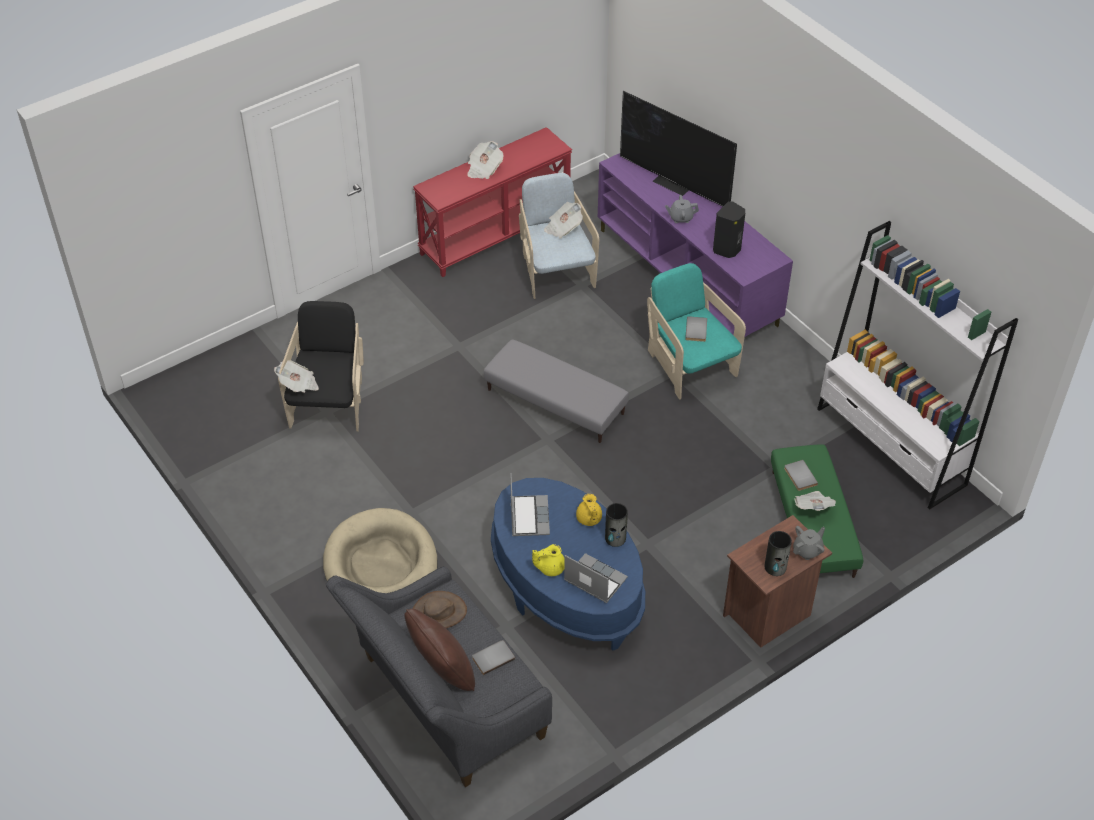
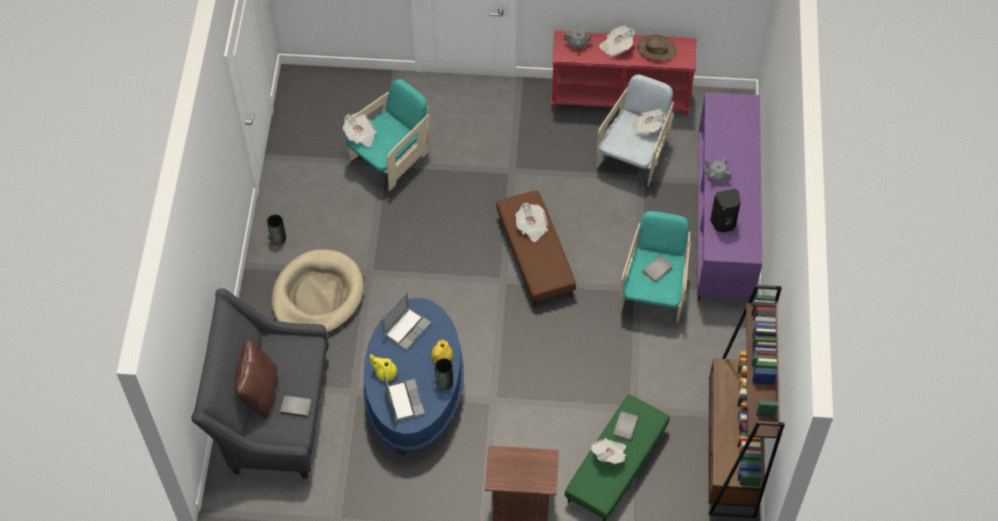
camera: 40 degrees right, 10 degrees up
black armchair [278,301,364,432] -> turquoise armchair [346,79,431,191]
brown hat [413,591,467,628] -> brown hat moved to [637,35,676,61]
grey ottoman [484,339,629,443] -> brown ottoman [496,191,576,307]
television [620,90,737,207] -> none
vase [764,531,792,576] -> vase moved to [267,214,286,245]
grey teapot [793,526,825,560] -> grey teapot moved to [564,24,593,49]
white bookcase [817,221,1018,510] -> brown bookcase [708,285,785,518]
none -> newspaper [516,203,548,242]

